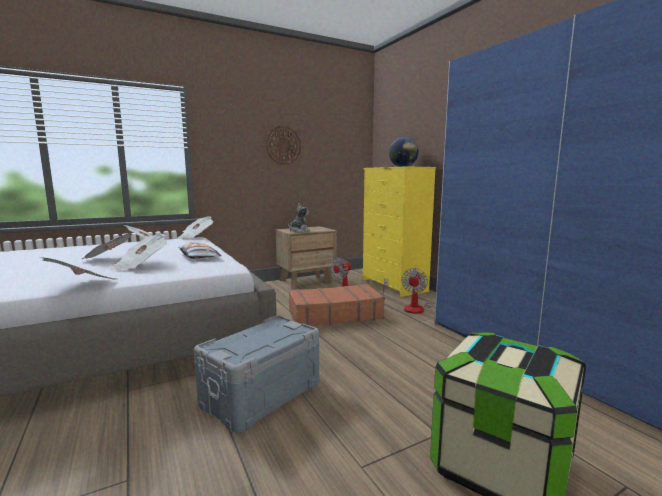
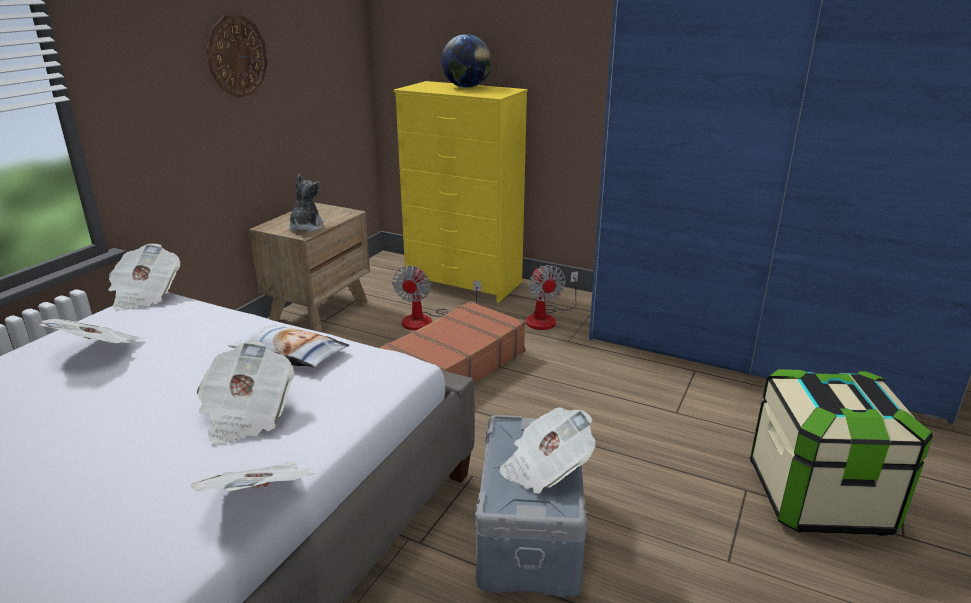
camera: 35 degrees left, 15 degrees up
newspaper [82,233,132,259] -> newspaper moved to [500,407,596,494]

